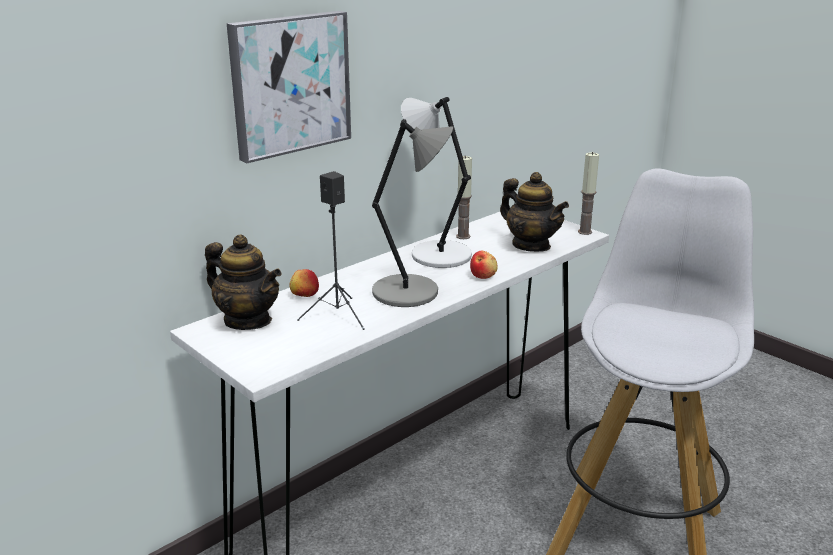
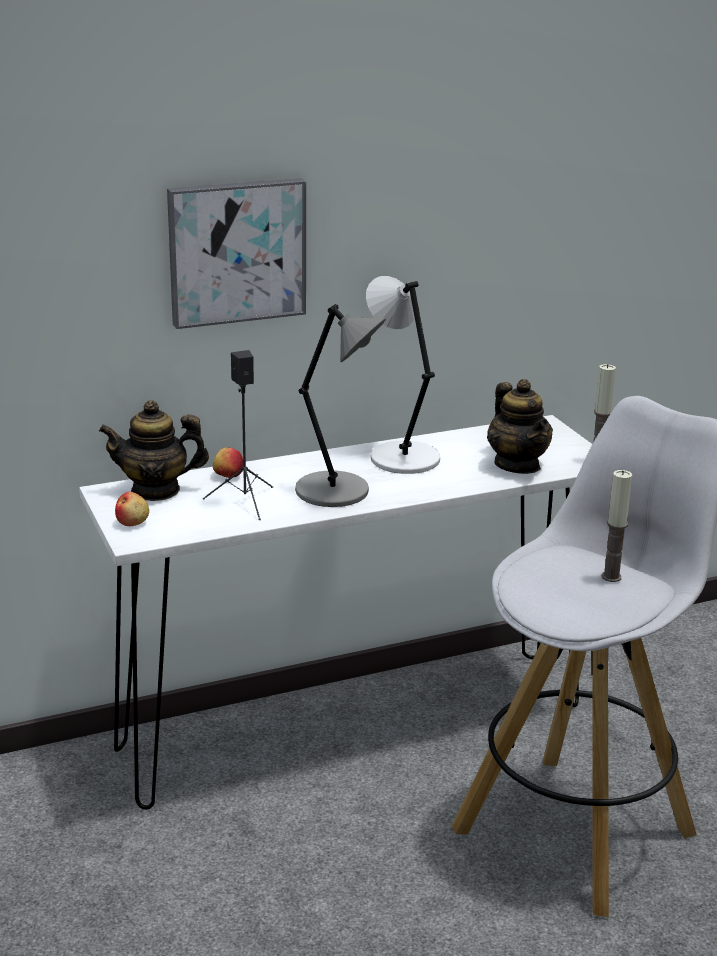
camera: 20 degrees right, 0 degrees up
teapot [205,235,282,330] -> teapot turned 120 degrees clockwise [99,400,209,501]
candle [456,156,472,239] -> candle moved to [602,470,632,582]
apple [470,251,498,279] -> apple moved to [115,492,149,526]

